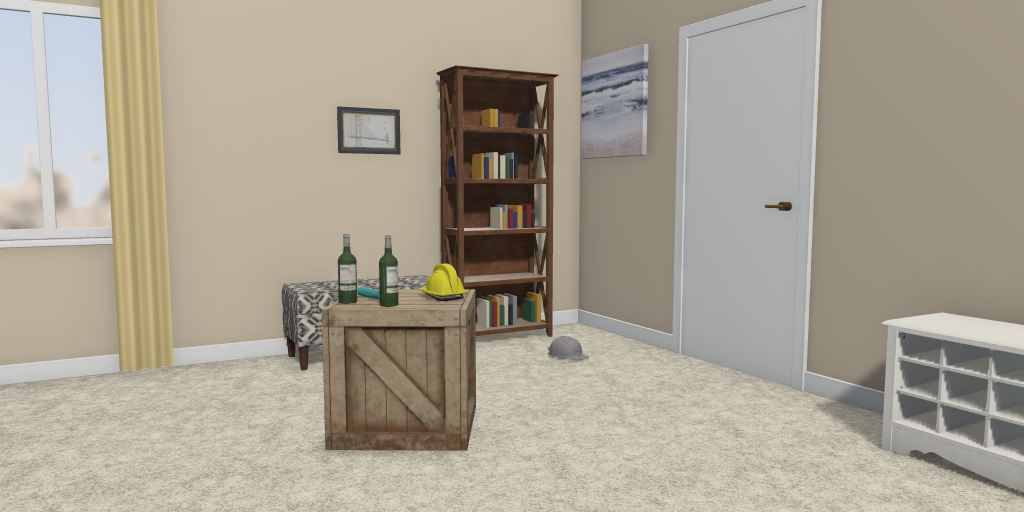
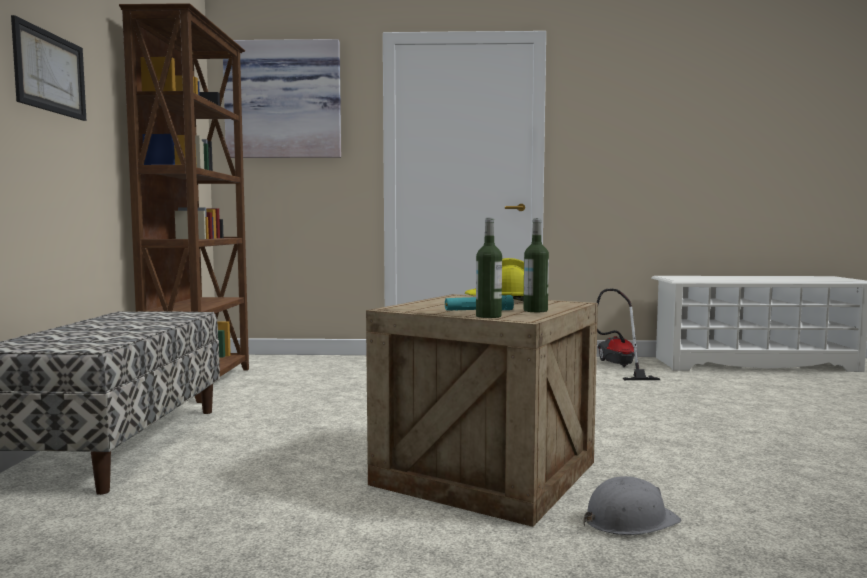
camera: 60 degrees left, 0 degrees up
grey hard hat [548,336,589,360] -> grey hard hat moved to [583,476,681,535]
none -> vacuum cleaner [597,288,660,380]

